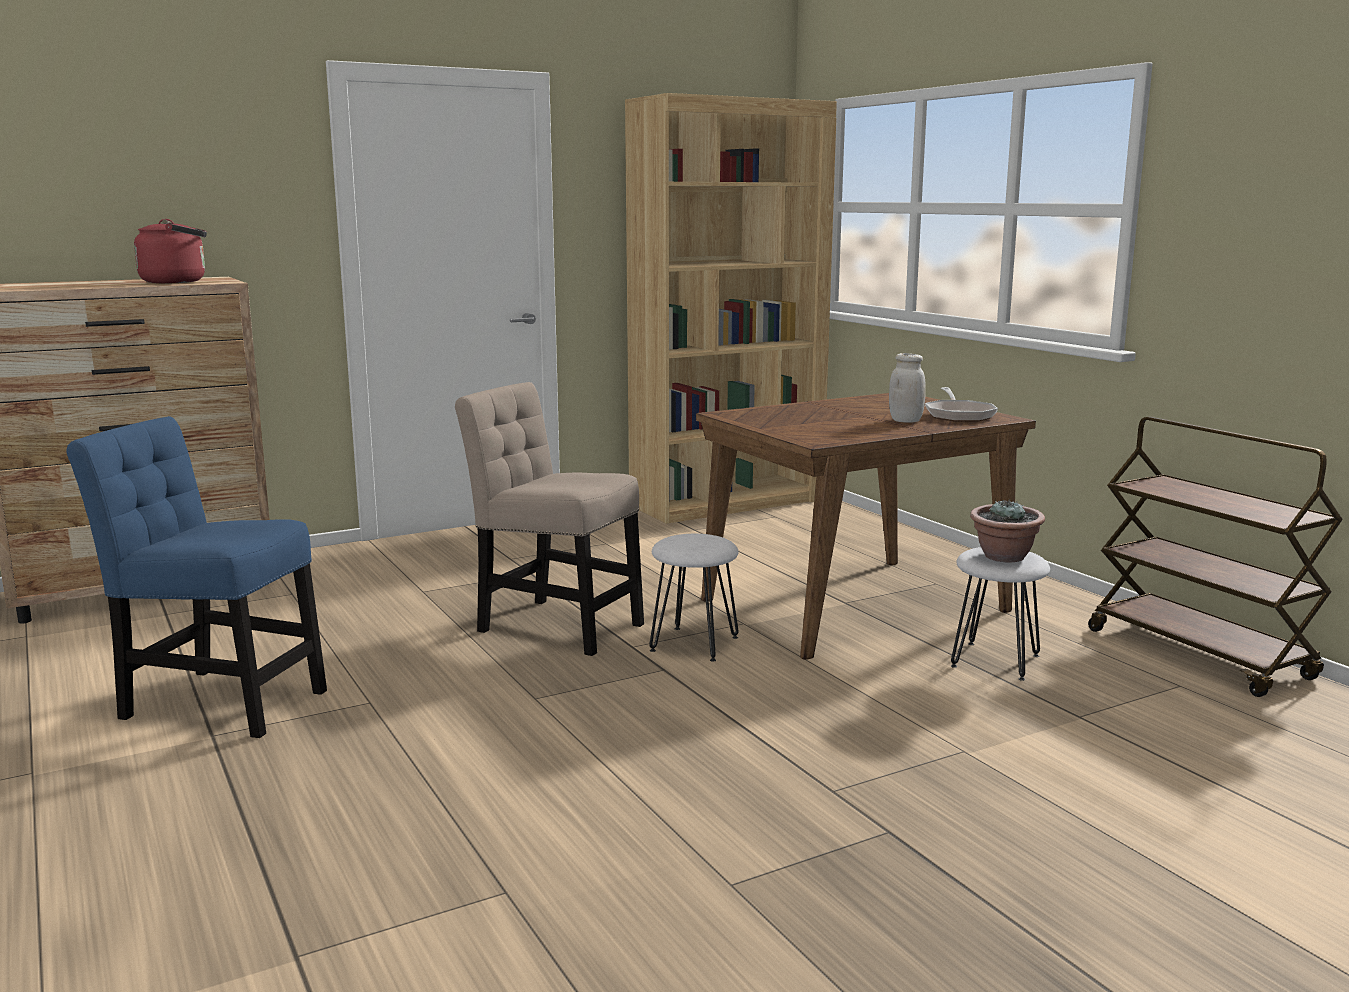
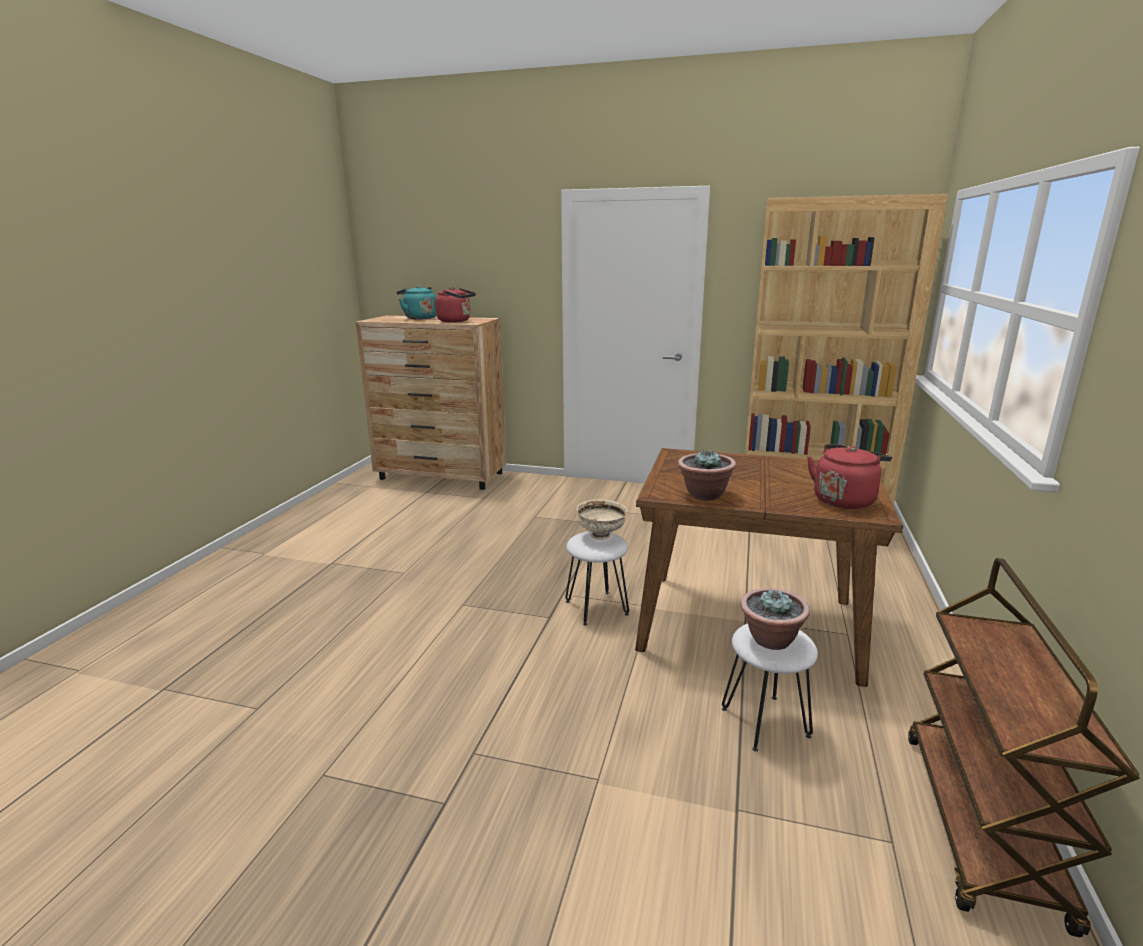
camera: 45 degrees right, 5 degrees up
blue chair [66,416,327,738] -> none
beige chair [455,382,644,656] -> none
white jar [889,353,926,423] -> none
frying pan [925,387,998,422] -> red kettle [807,444,892,509]
none -> turquoise kettle [397,285,436,319]
none -> beige bowl [576,499,627,540]
none -> potted plant [677,449,736,501]

